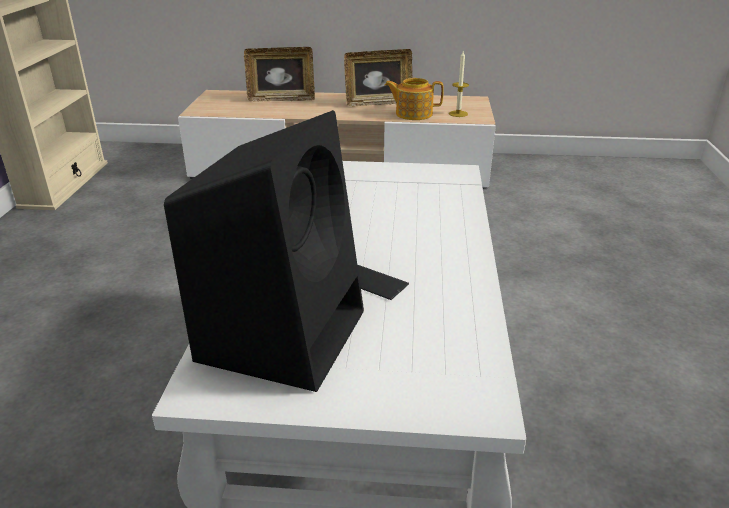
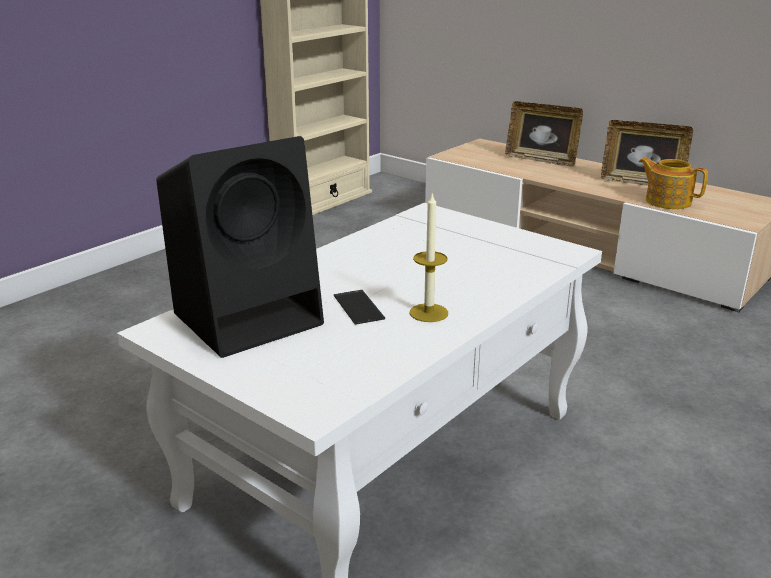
camera: 35 degrees right, 5 degrees down
candle [449,51,469,117] -> candle moved to [410,192,448,322]

